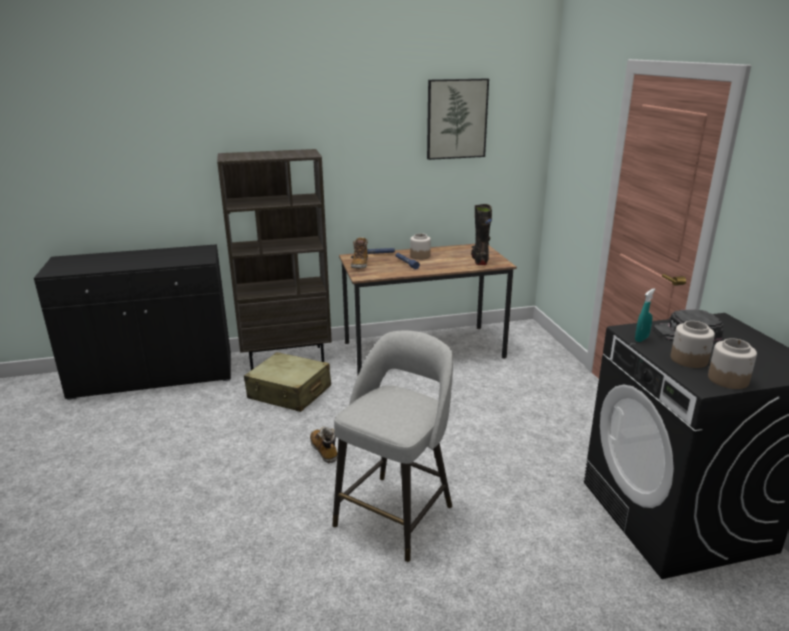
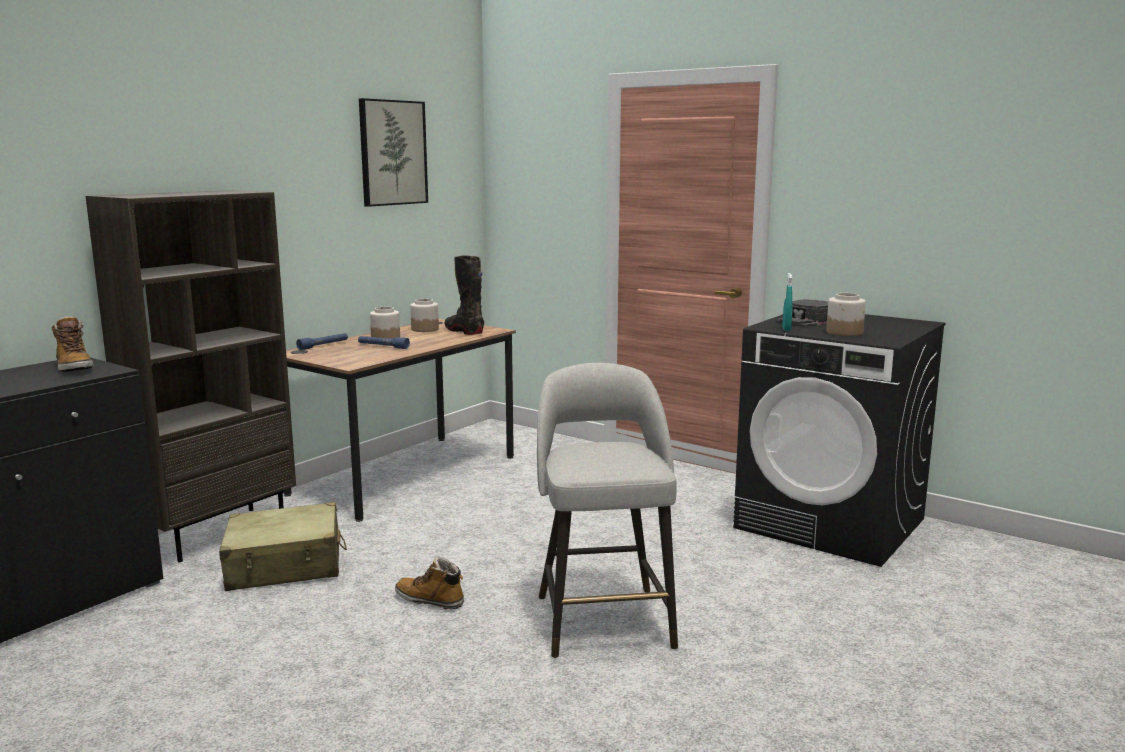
camera: 40 degrees left, 10 degrees down
boot [351,237,368,269] -> boot moved to [52,316,94,372]
jar [708,338,757,389] -> jar moved to [410,299,439,332]

